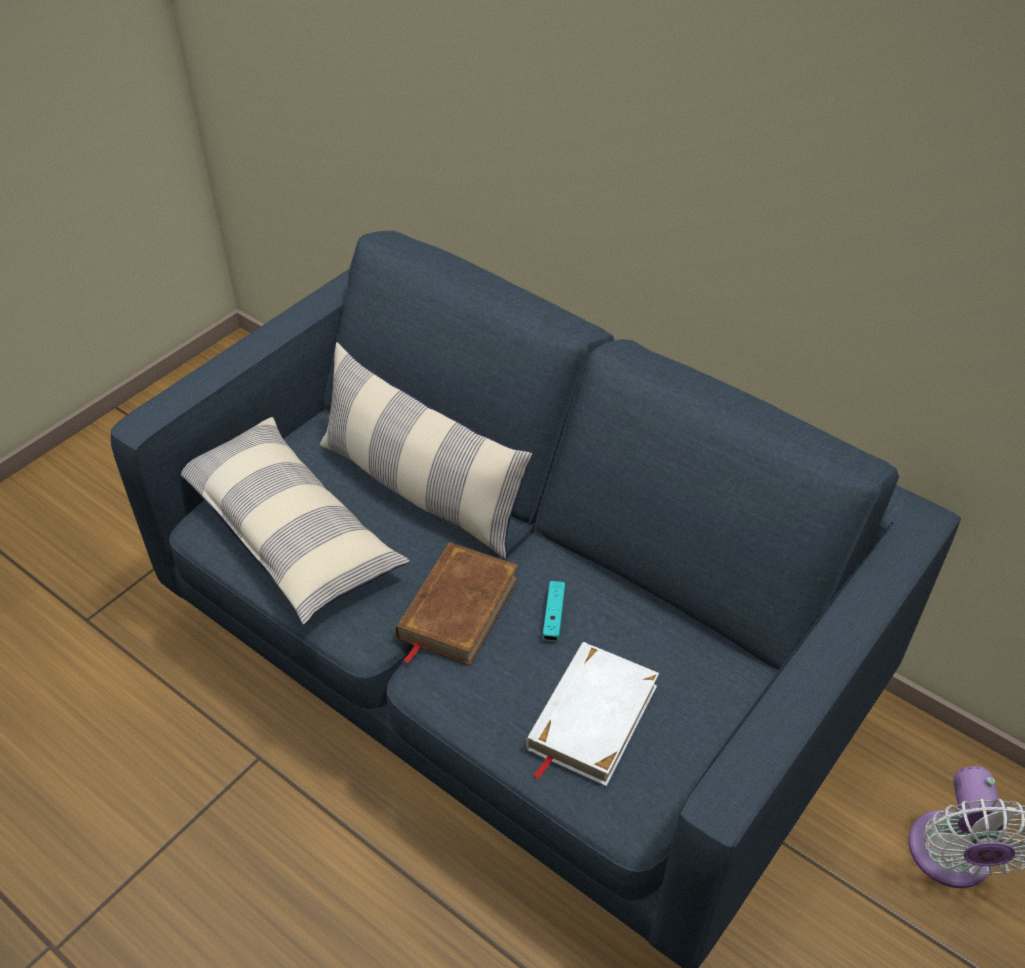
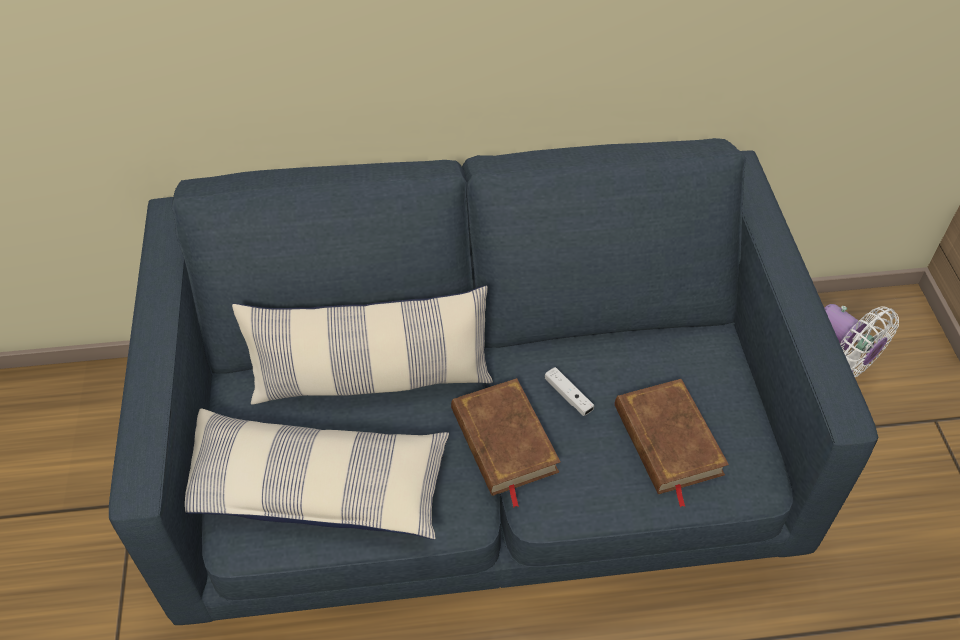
camera: 45 degrees left, 5 degrees up
white book [526,642,659,786] -> brown book [615,379,729,508]
turquoise game controller [542,581,565,641] -> white game controller [545,367,594,416]

